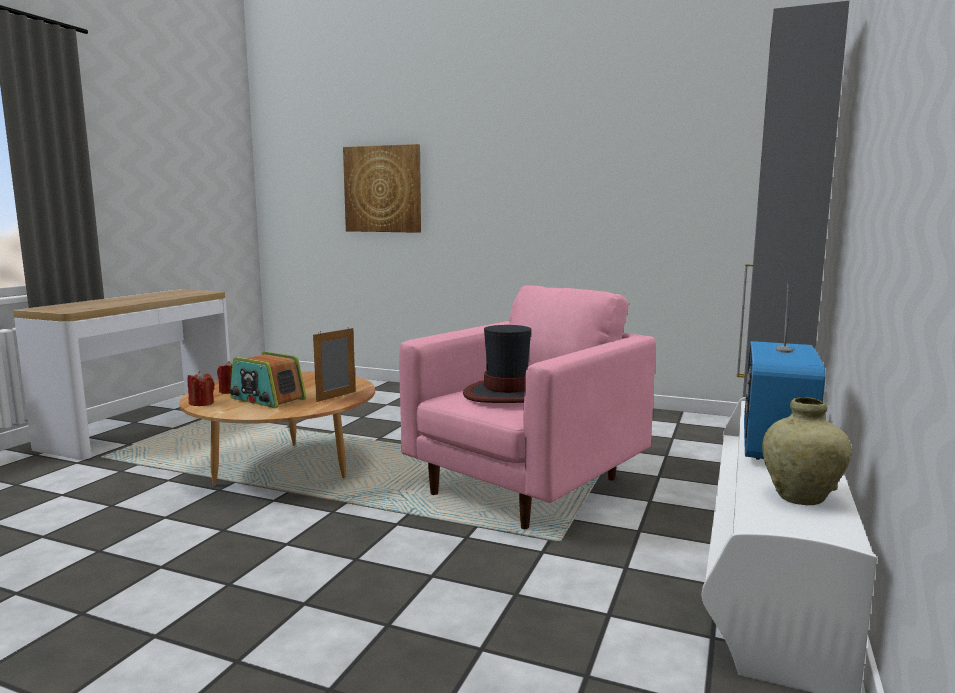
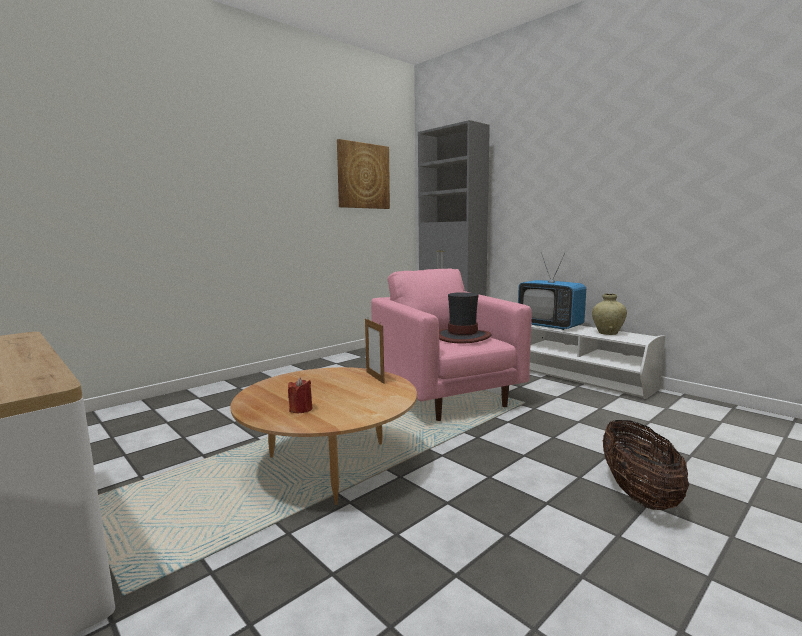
camera: 65 degrees left, 0 degrees up
red candle [187,371,215,406] -> none
radio [230,351,306,408] -> none
picture [343,144,421,233] -> picture moved to [337,139,390,209]
none -> basket [602,420,689,510]

